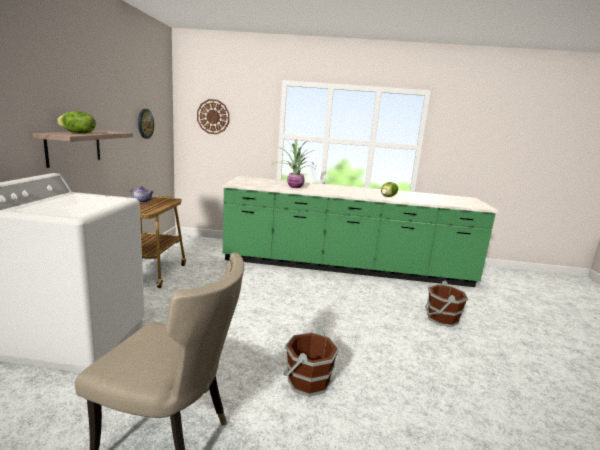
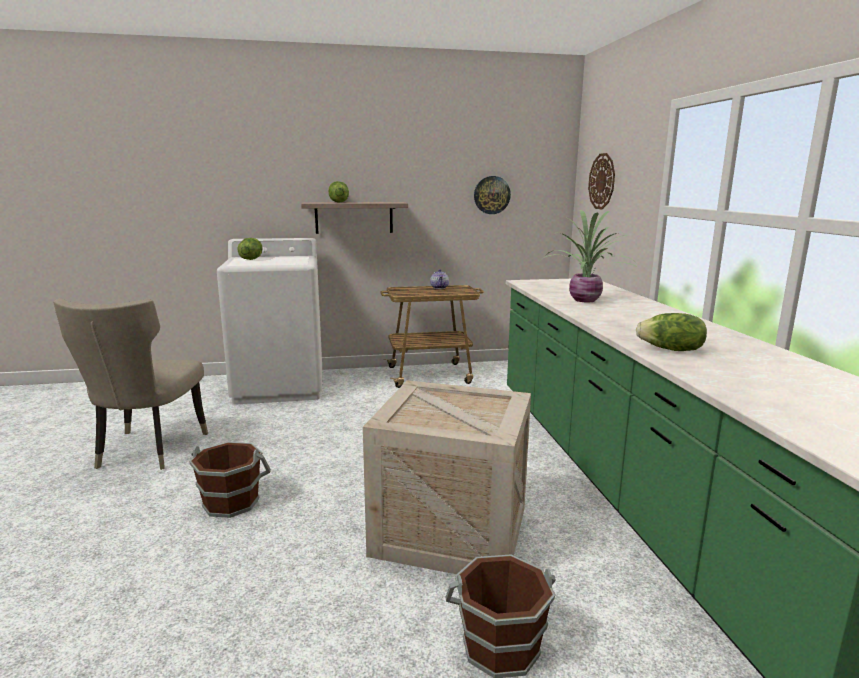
camera: 75 degrees right, 0 degrees up
none -> lettuce [238,238,263,260]
none -> crate [363,380,531,574]

